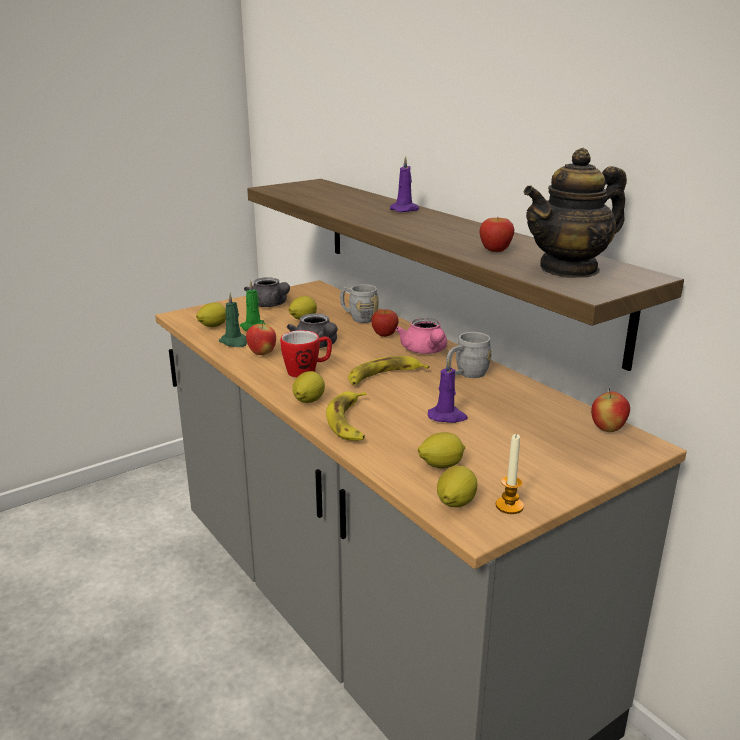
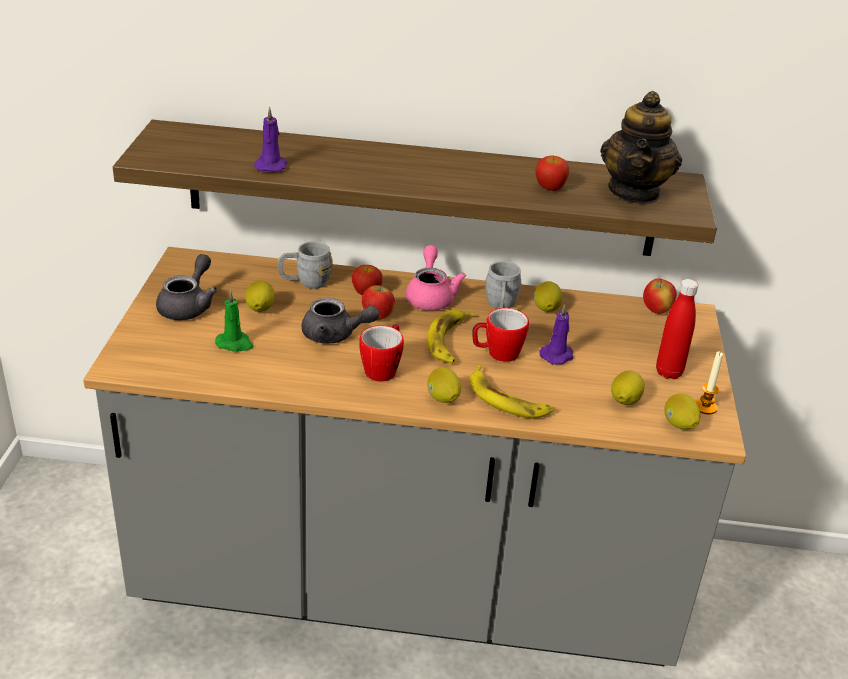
camera: 50 degrees left, 10 degrees up
lemon [196,303,226,327] -> lemon moved to [534,281,562,312]
green candle [219,293,247,347] -> none
grey teapot [244,277,290,307] -> grey teapot turned 75 degrees counterclockwise [156,254,218,320]
apple [246,320,276,355] -> apple moved to [362,282,395,320]
purple candle [390,156,419,212] -> purple candle moved to [254,107,287,172]
pink teapot [396,318,447,354] -> pink teapot turned 120 degrees counterclockwise [405,245,466,310]
none -> mug [472,308,529,362]
none -> red bottle [656,279,698,379]

